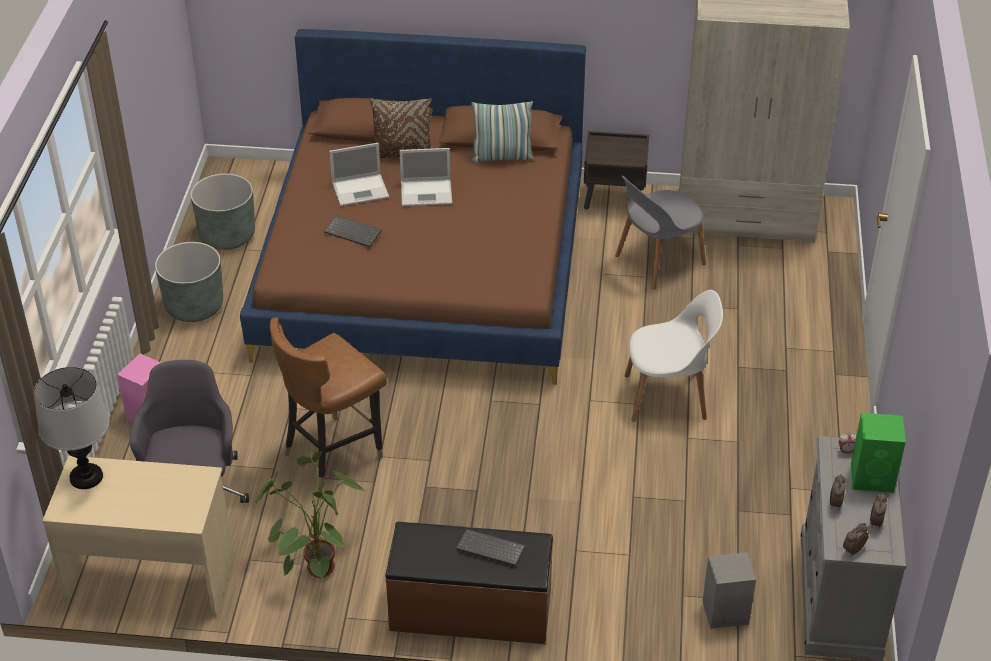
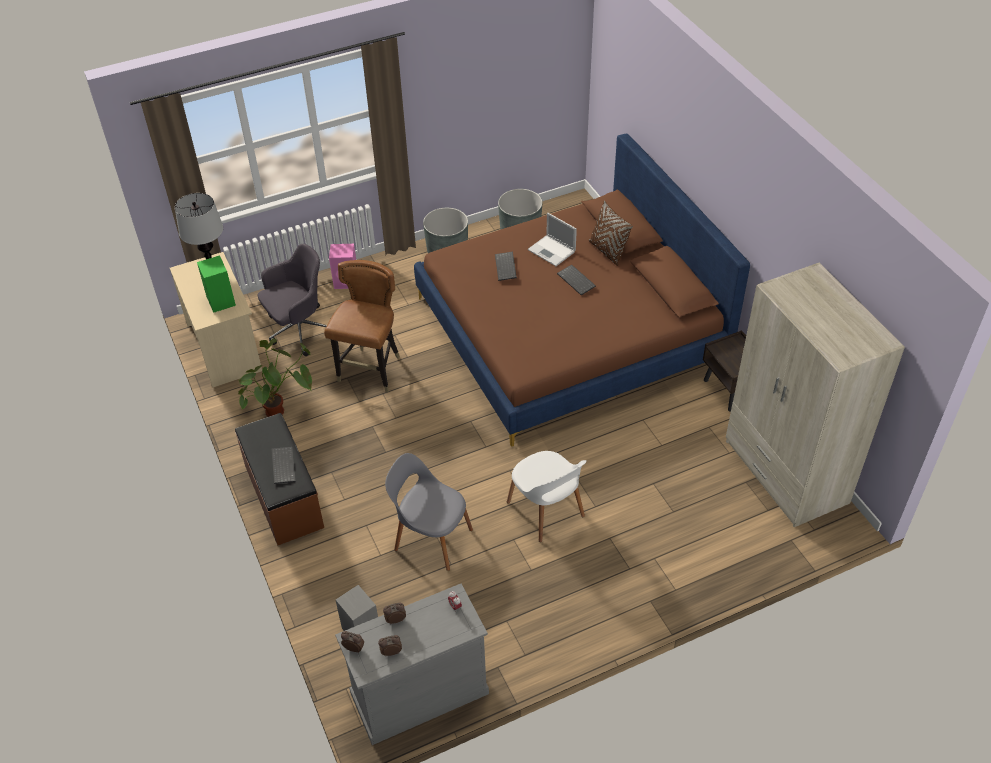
camera: 60 degrees right, 5 degrees up
brown chair [270,317,387,488] -> brown chair turned 90 degrees clockwise [324,260,400,392]
laptop [399,148,452,206] -> keyboard [557,264,596,295]
pillow [471,101,534,163] -> none
grey chair [615,175,706,289] -> grey chair moved to [385,453,473,571]
green speaker [851,413,906,493] -> green speaker moved to [197,255,236,313]

